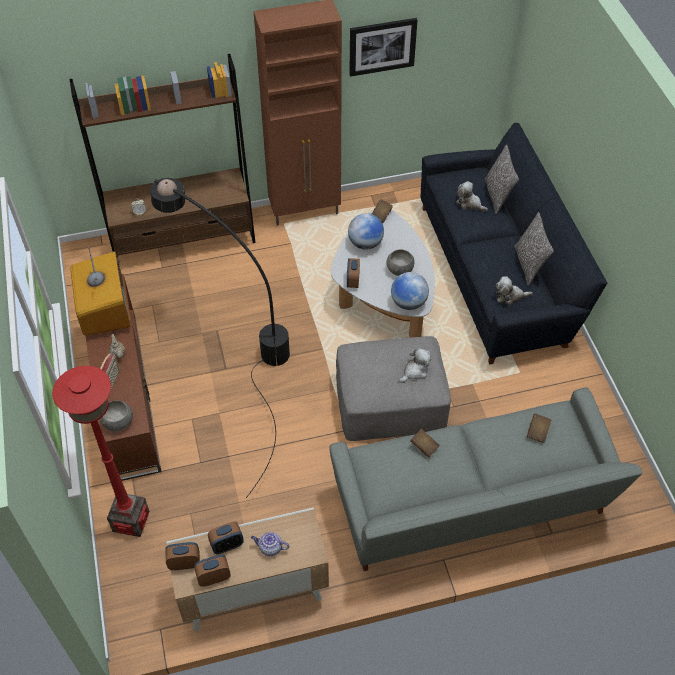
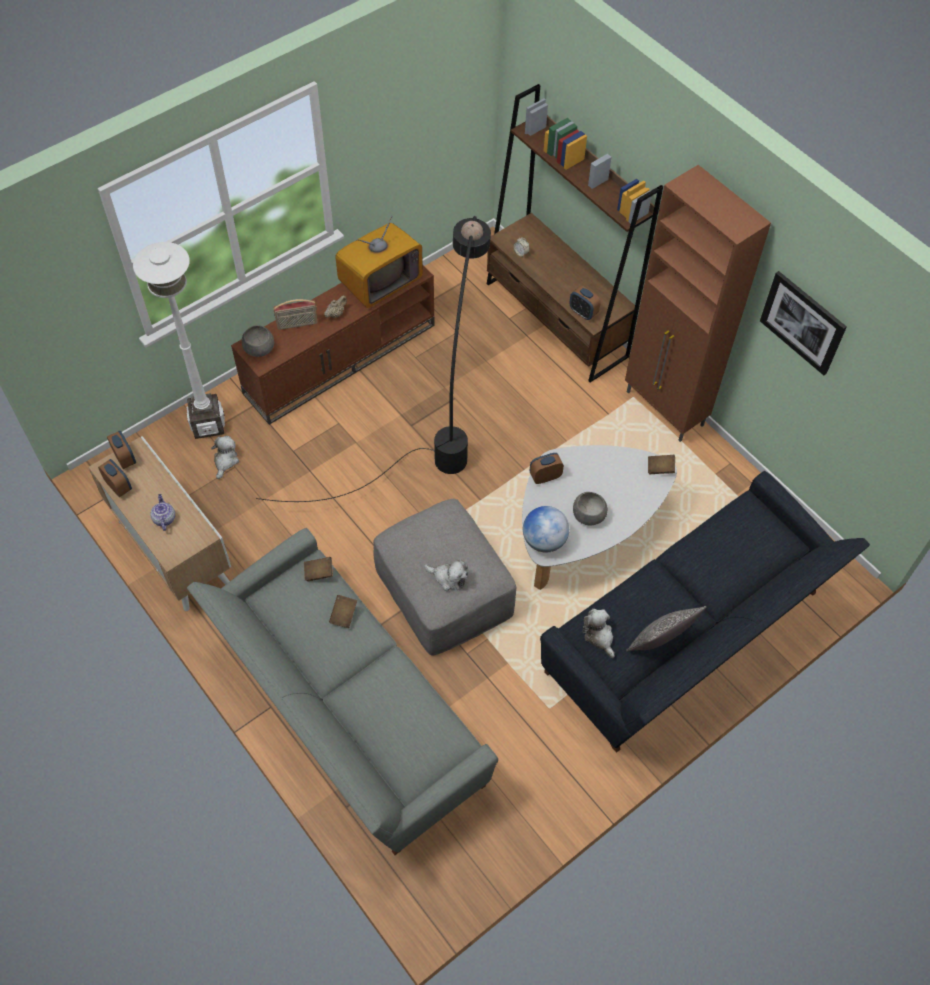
camera: 65 degrees right, 5 degrees up
red floor lamp [52,366,149,537] -> white floor lamp [133,242,225,439]
alarm clock [208,521,244,554] -> alarm clock moved to [569,286,601,320]
globe [348,213,384,250] -> none
plush toy [456,181,488,211] -> plush toy moved to [211,436,239,479]
pillow [485,145,519,214] -> none
brown book [527,414,551,443] -> brown book moved to [304,557,333,582]

